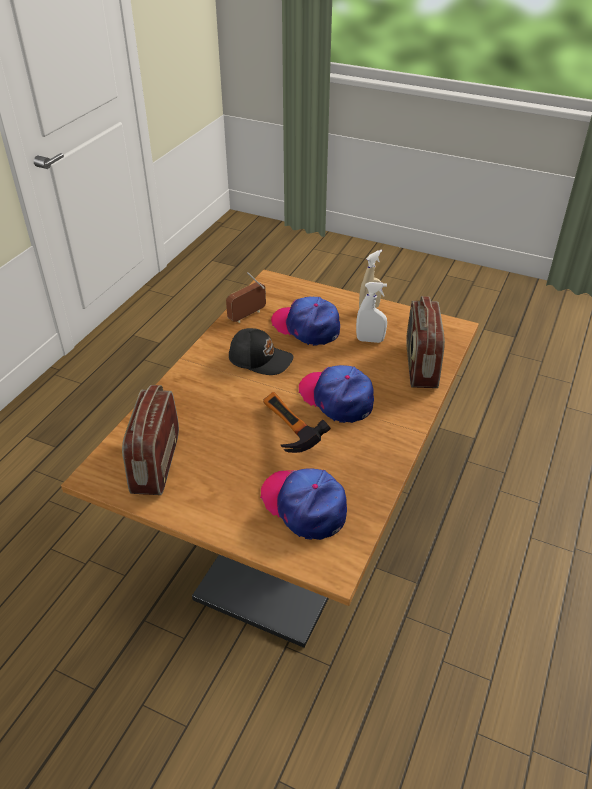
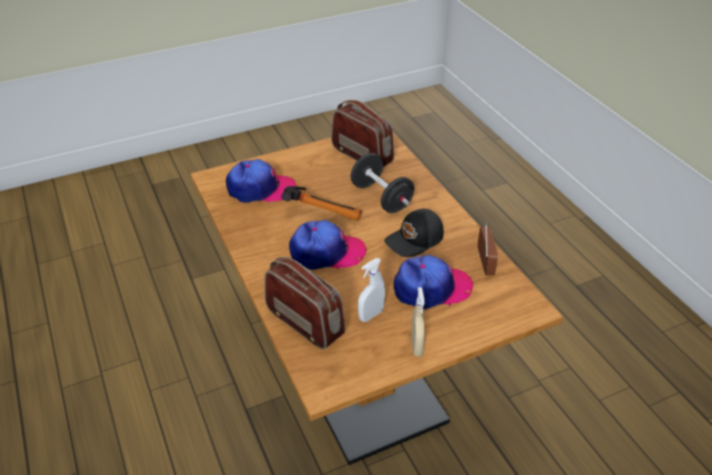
camera: 130 degrees right, 0 degrees up
none -> black dumbbell [350,153,414,213]

